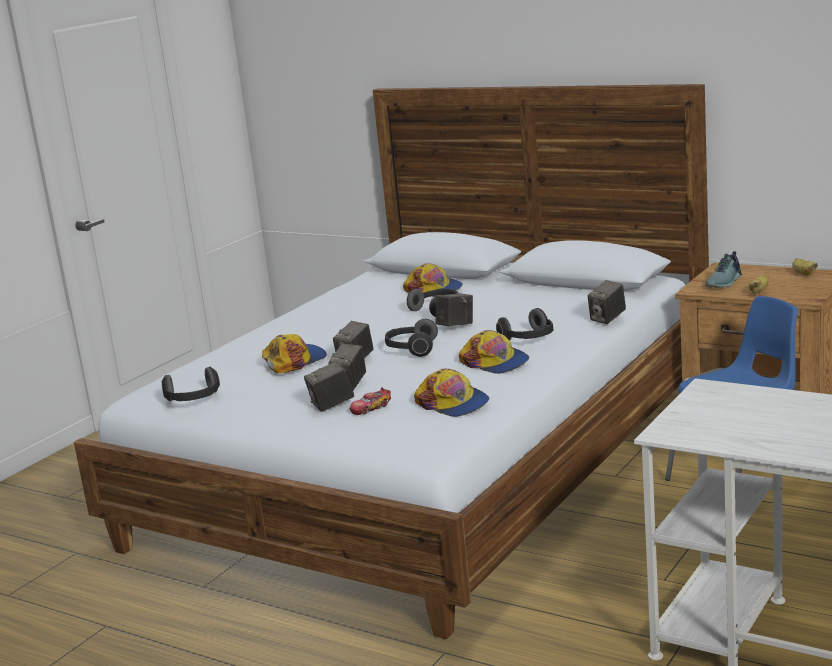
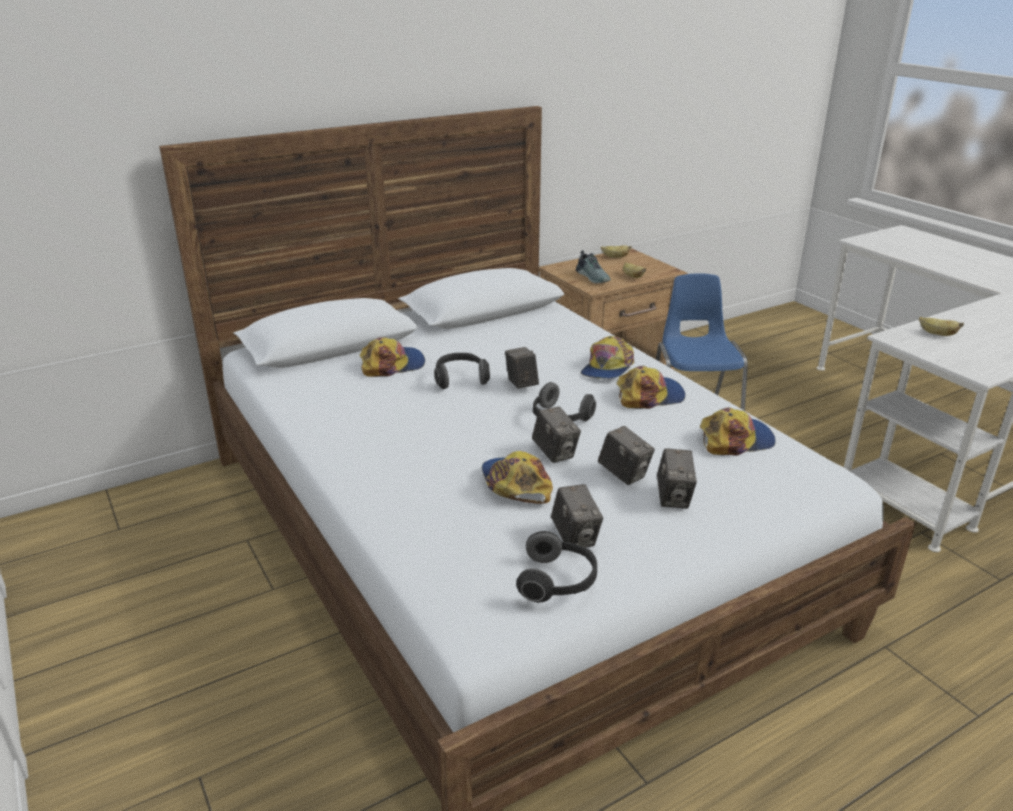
camera: 65 degrees left, 10 degrees up
toy car [350,387,391,415] -> none
headphones [496,308,553,340] -> cap [581,336,634,379]
camera [588,280,626,324] -> camera moved to [551,484,603,548]
none -> banana [919,317,964,336]

